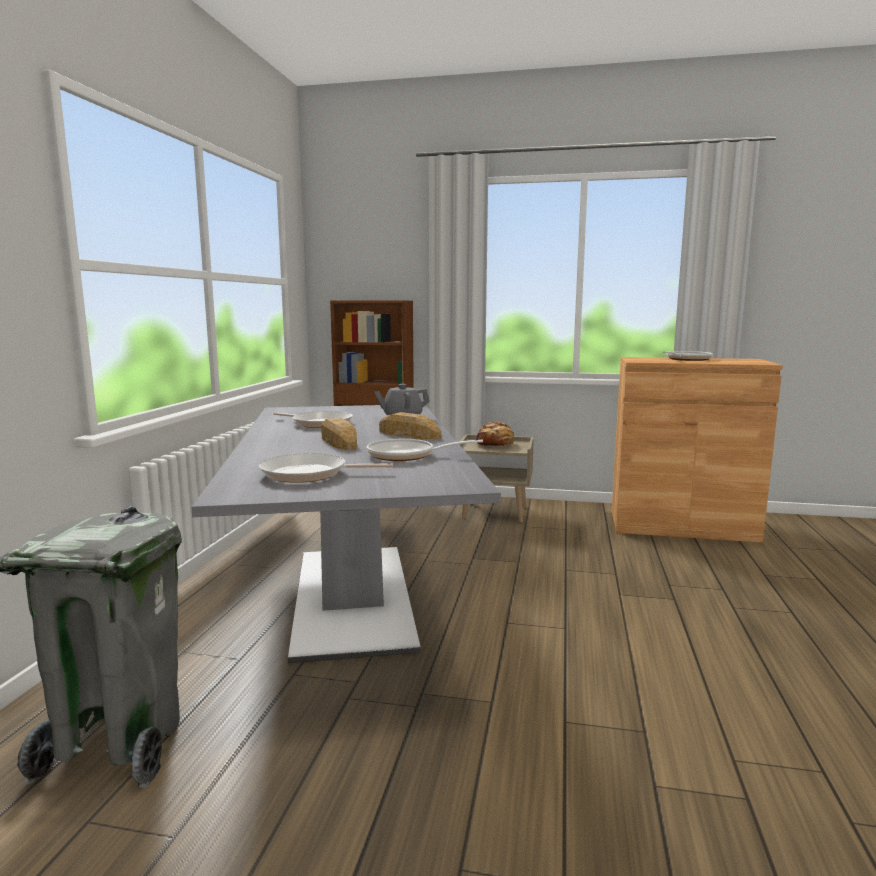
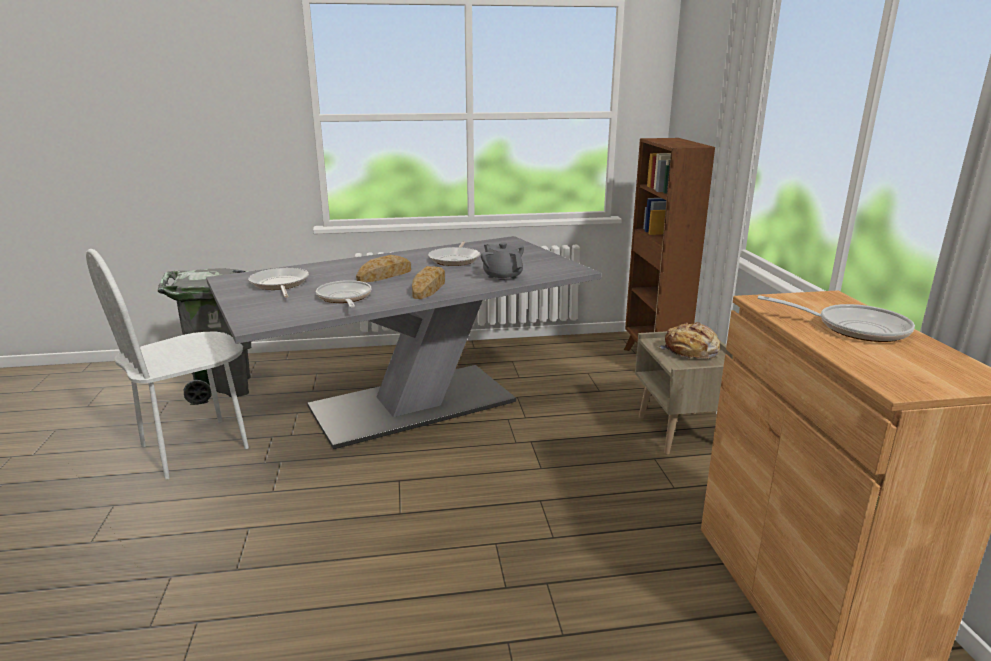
camera: 70 degrees right, 10 degrees up
none -> white chair [86,249,249,480]

